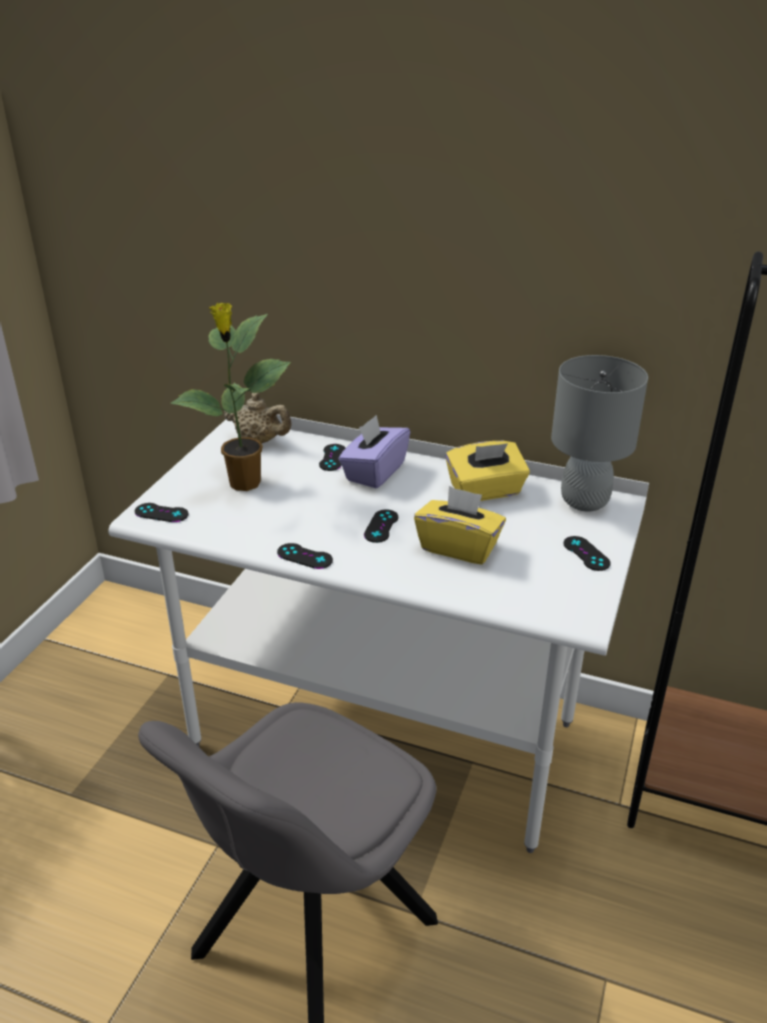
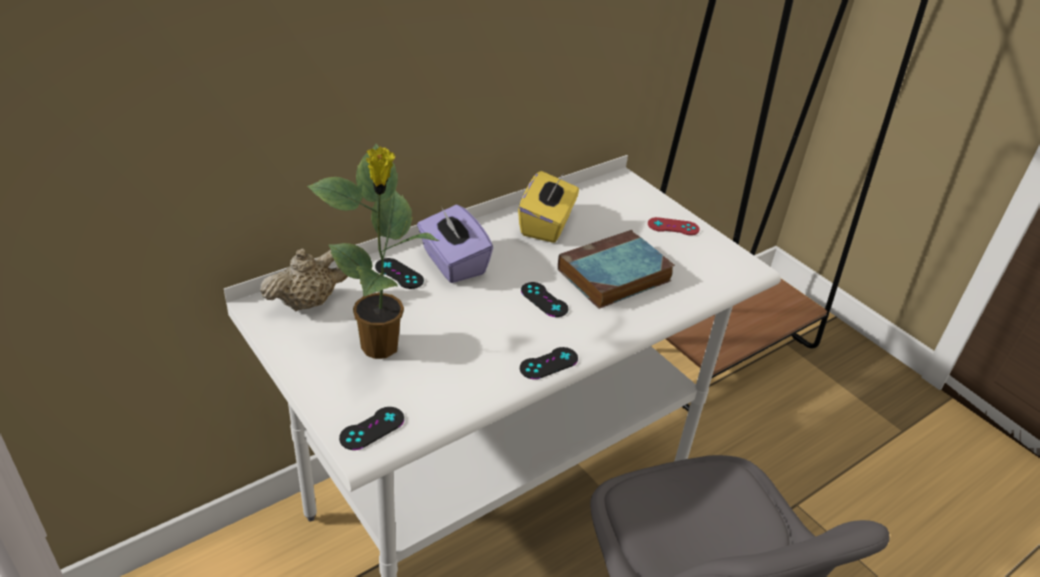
camera: 60 degrees left, 5 degrees up
yellow tissue box [414,486,506,565] -> book [558,230,675,309]
grey table lamp [551,355,648,512] -> none
black game controller [564,536,611,571] -> red game controller [648,217,700,235]

